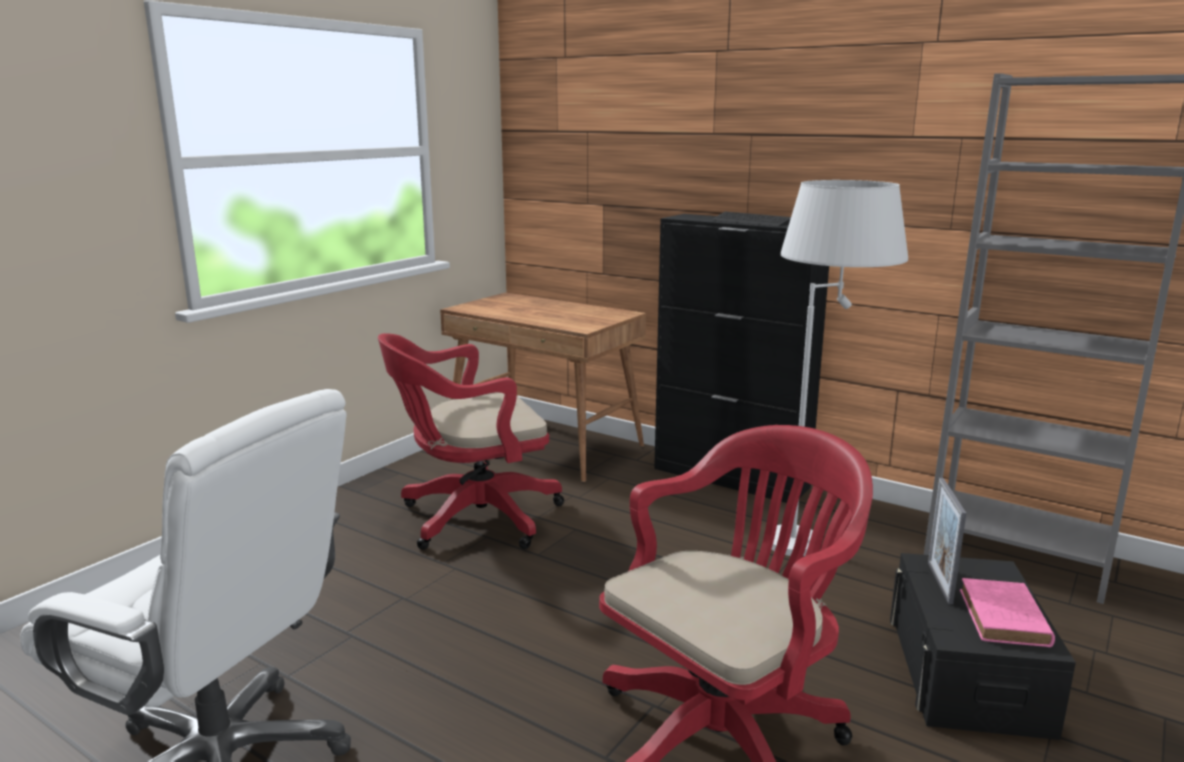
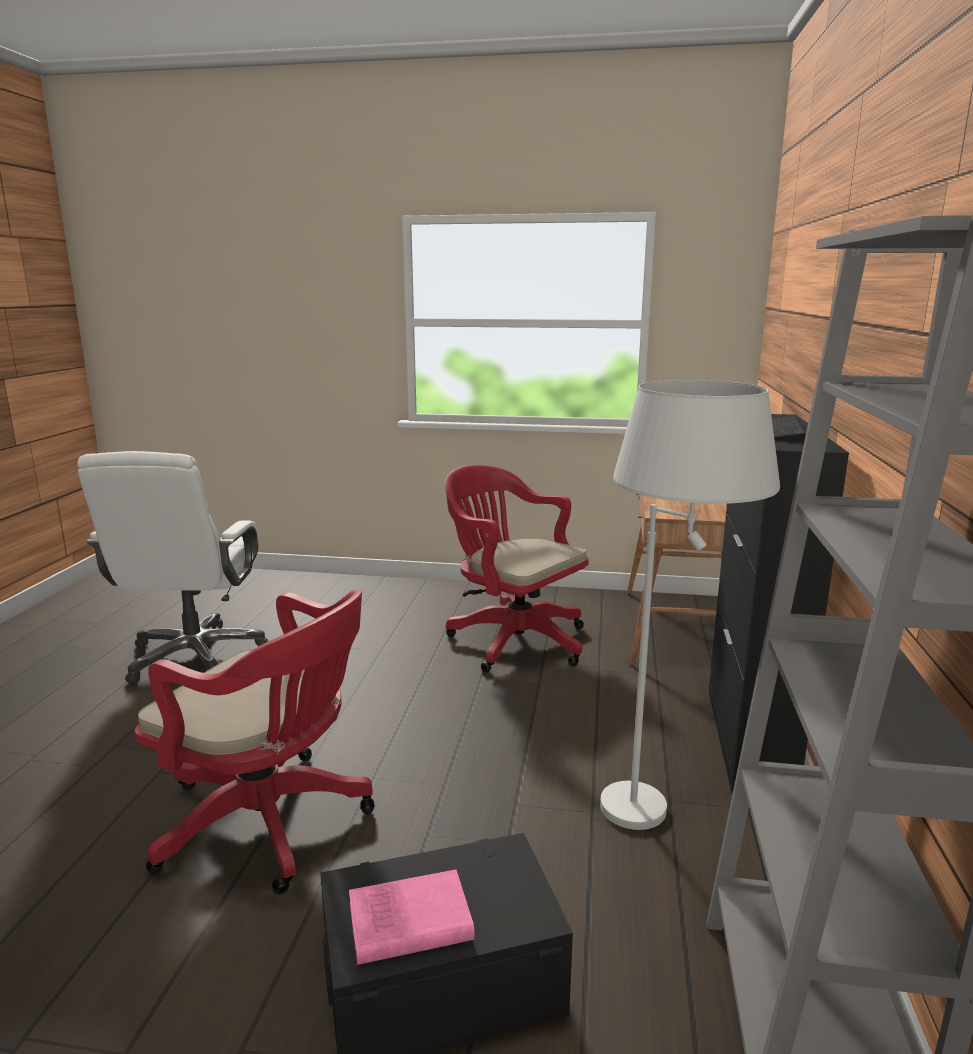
camera: 65 degrees right, 0 degrees up
picture frame [928,478,966,604] -> none

